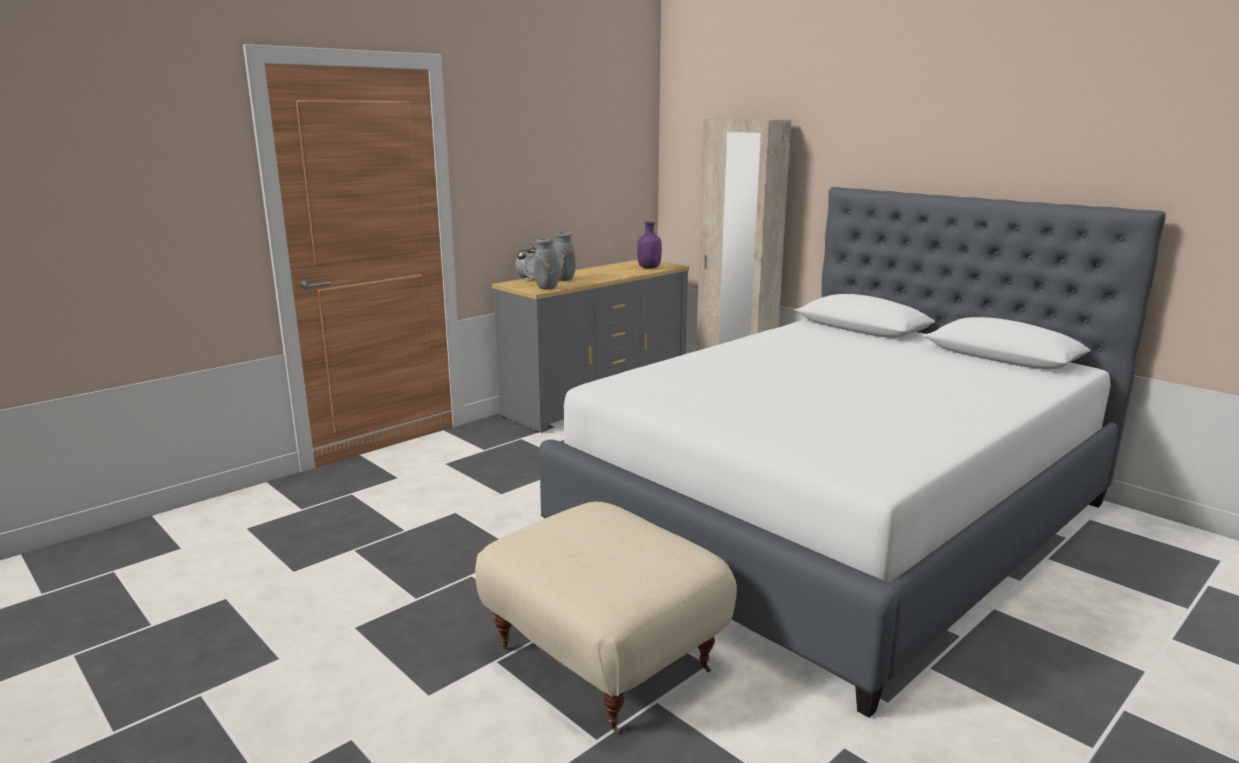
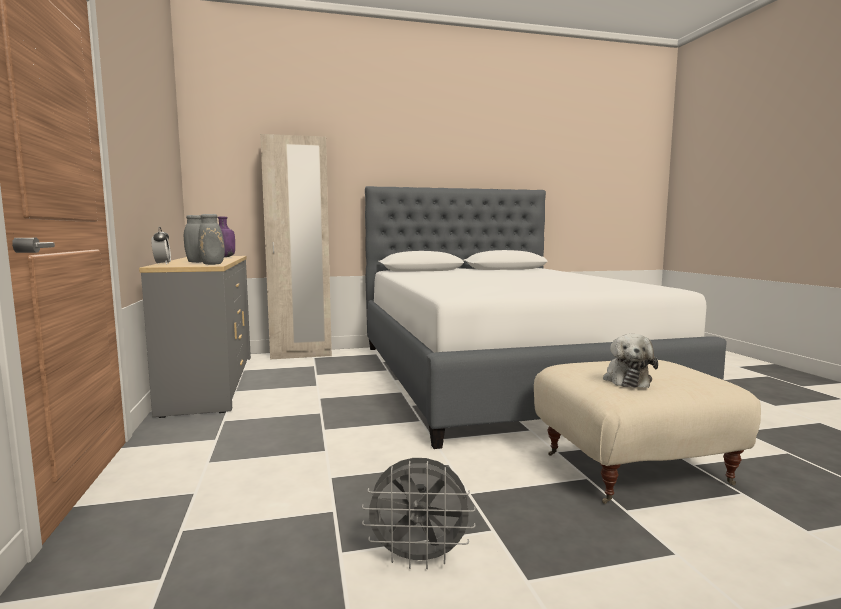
camera: 60 degrees left, 10 degrees down
none -> grey fan [362,458,476,569]
none -> plush toy [603,333,658,388]

